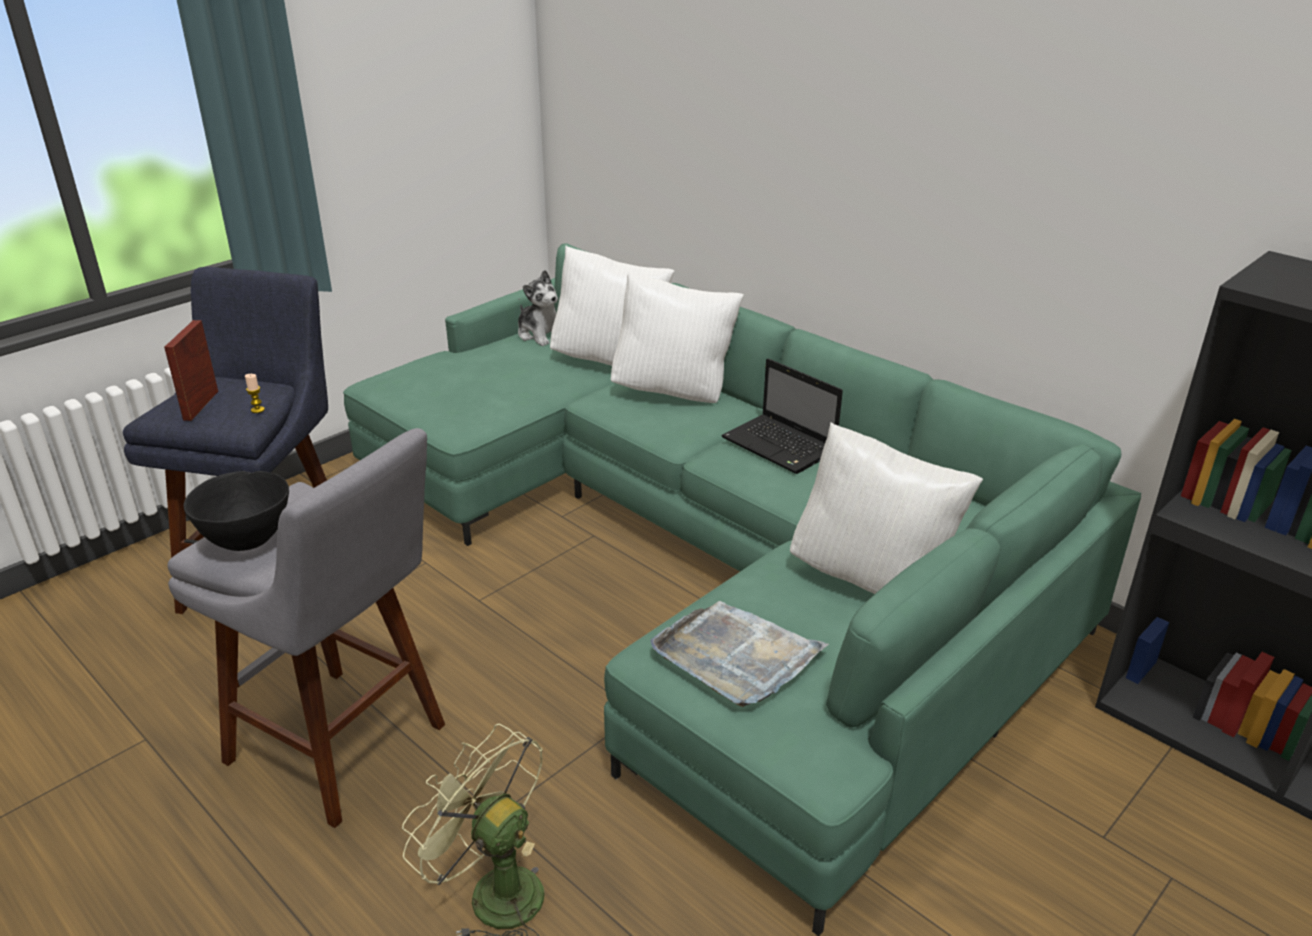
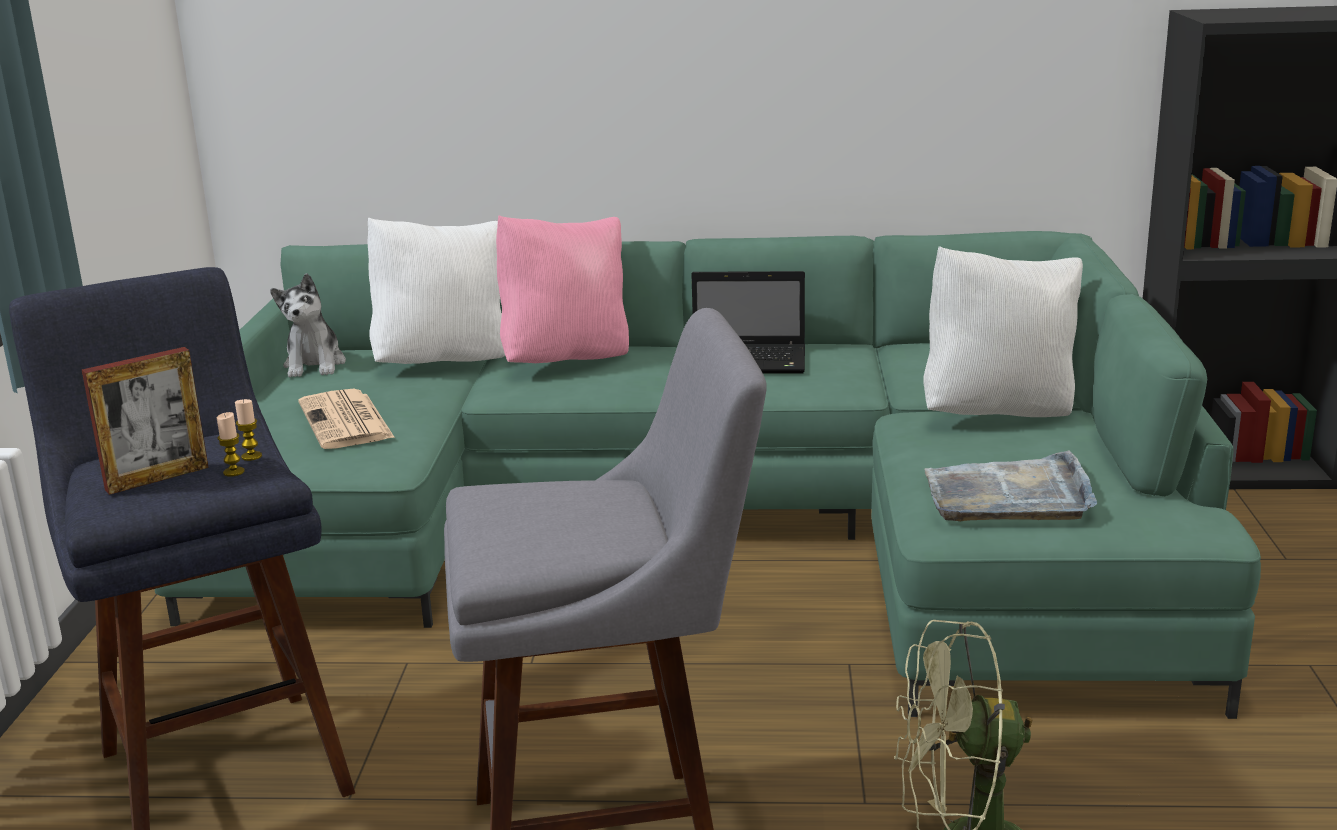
camera: 40 degrees left, 10 degrees down
picture frame [164,320,218,421] -> picture frame turned 90 degrees counterclockwise [82,347,209,495]
black bowl [183,471,289,551] -> none
plush toy [518,270,558,346] -> plush toy turned 75 degrees clockwise [270,273,346,377]
white pillow [611,272,744,403] -> pink pillow [496,215,629,363]
none -> candle [217,412,245,476]
none -> newspaper [298,389,395,449]

